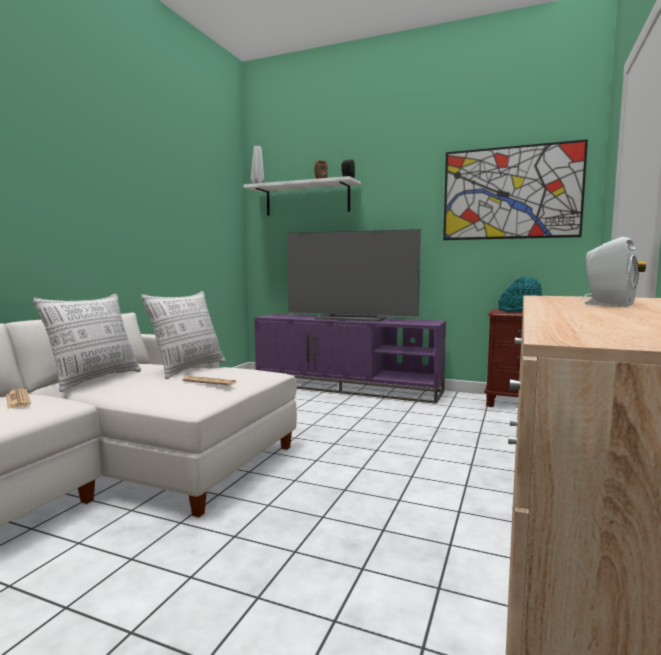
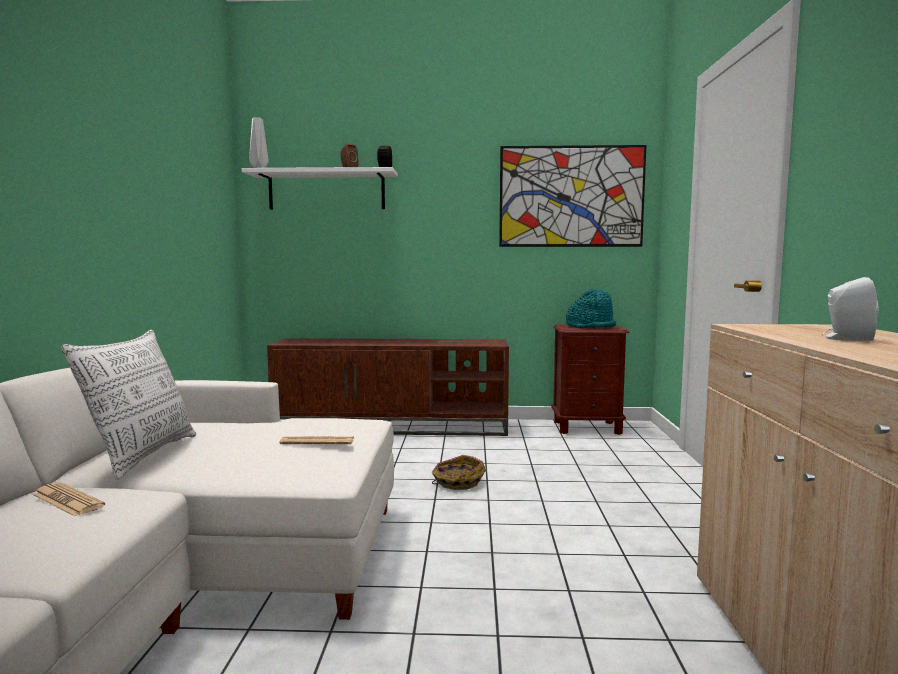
camera: 20 degrees left, 0 degrees up
pillow [141,291,226,379] -> none
purple tv stand [254,314,446,404] -> brown tv stand [267,338,509,436]
television [288,229,421,322] -> none
none -> basket [432,455,486,490]

